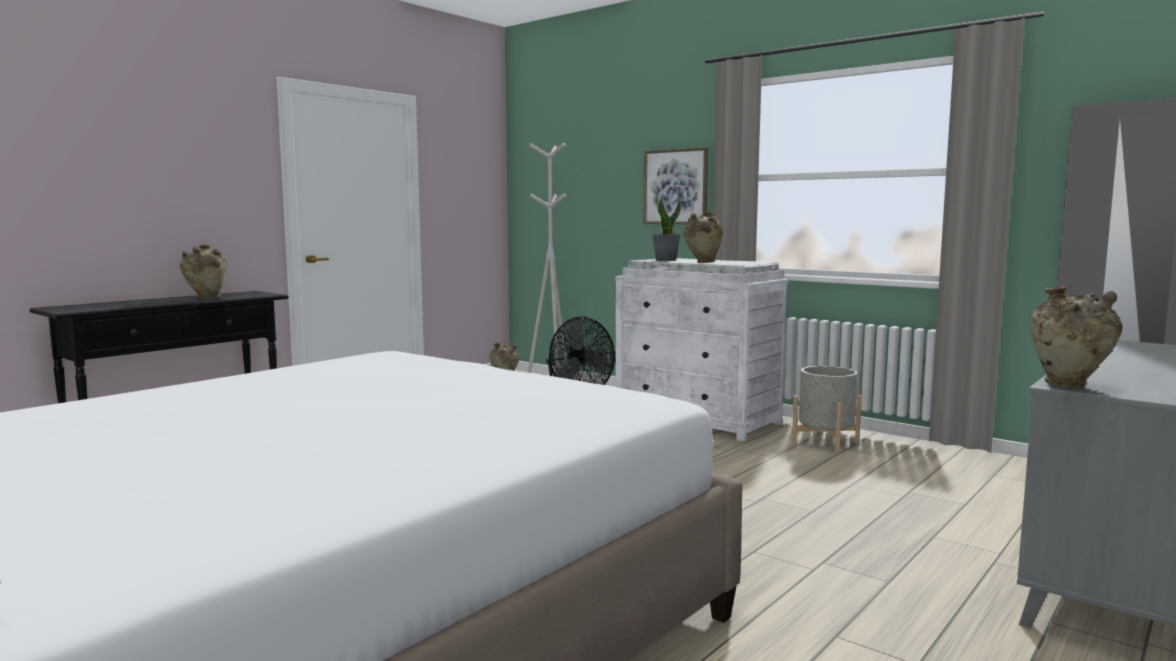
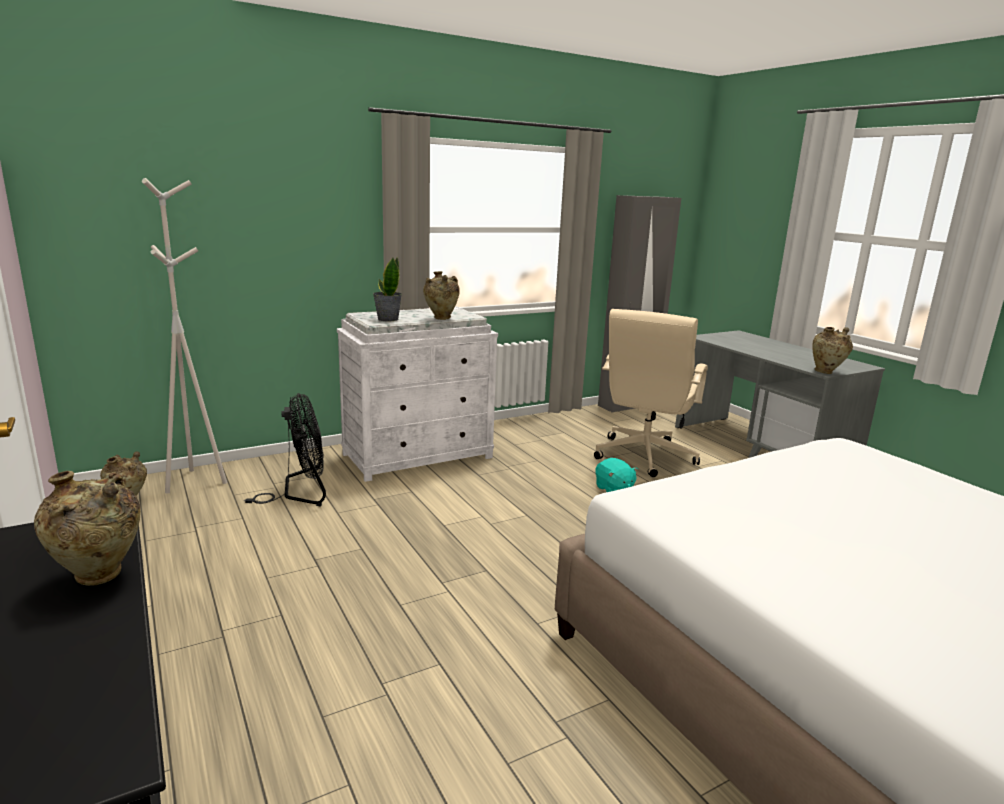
camera: 70 degrees left, 10 degrees up
picture [643,147,708,224] -> none
grey planter [792,366,862,454] -> none
none -> beige office chair [594,309,708,477]
none -> turquoise plush toy [595,458,638,492]

